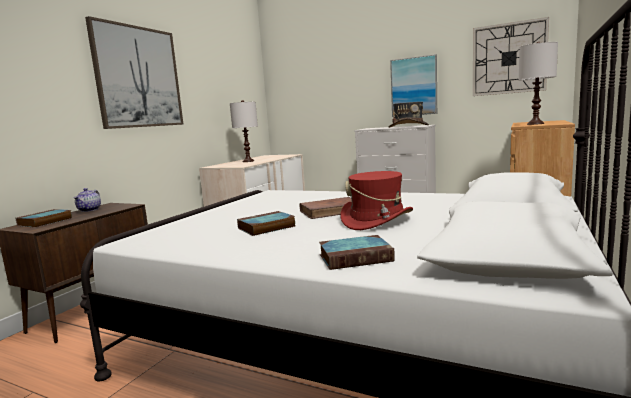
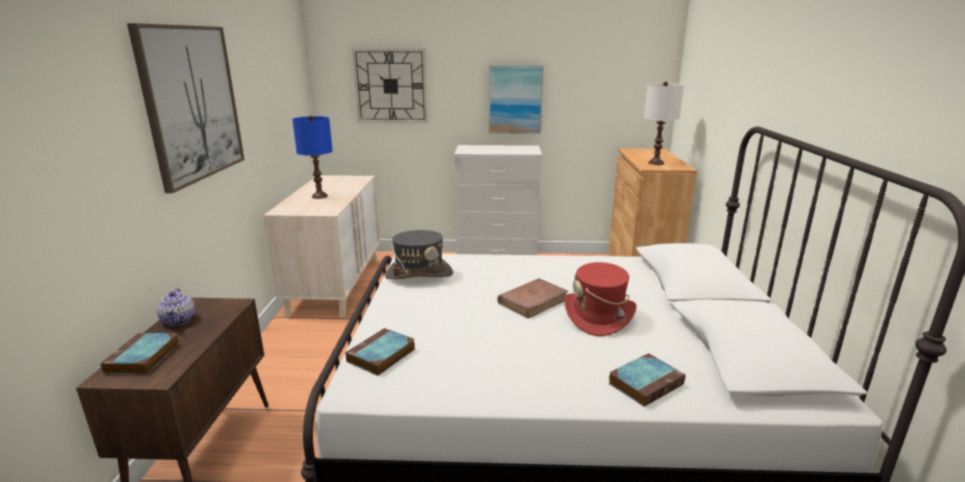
camera: 25 degrees left, 10 degrees up
white table lamp [230,100,258,162] -> blue table lamp [292,115,333,199]
book [237,211,295,236] -> book moved to [346,328,415,376]
grey hat [389,102,429,128] -> grey hat moved to [385,230,453,279]
wall clock [473,17,549,96] -> wall clock moved to [352,48,428,123]

